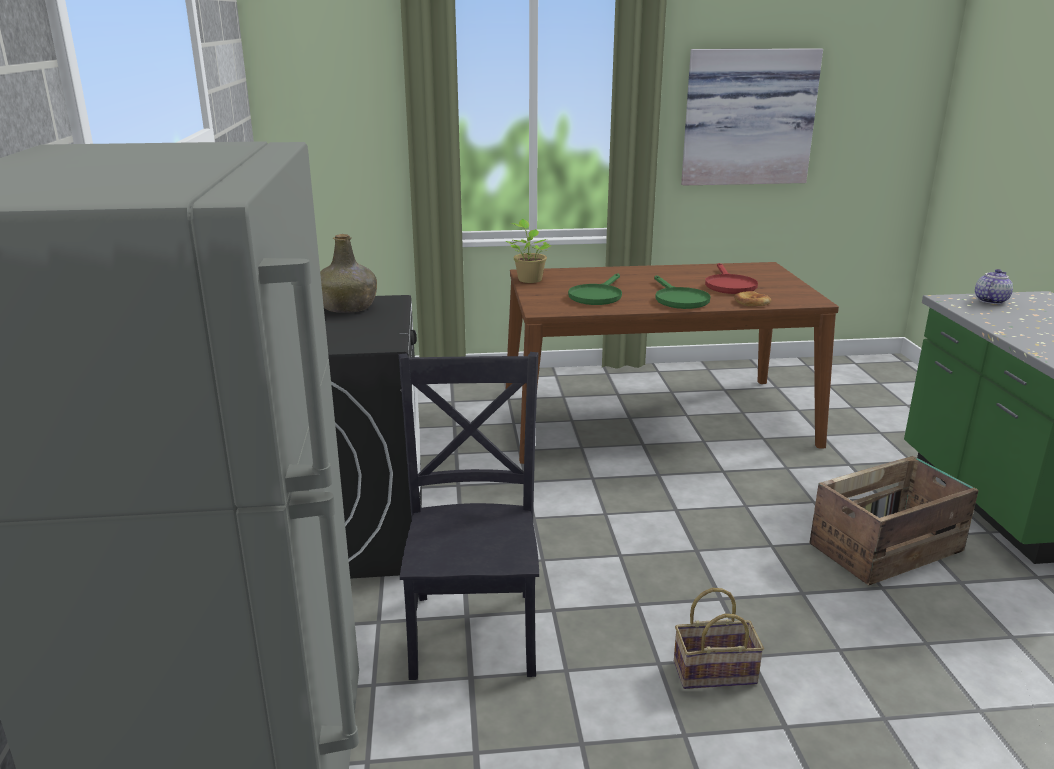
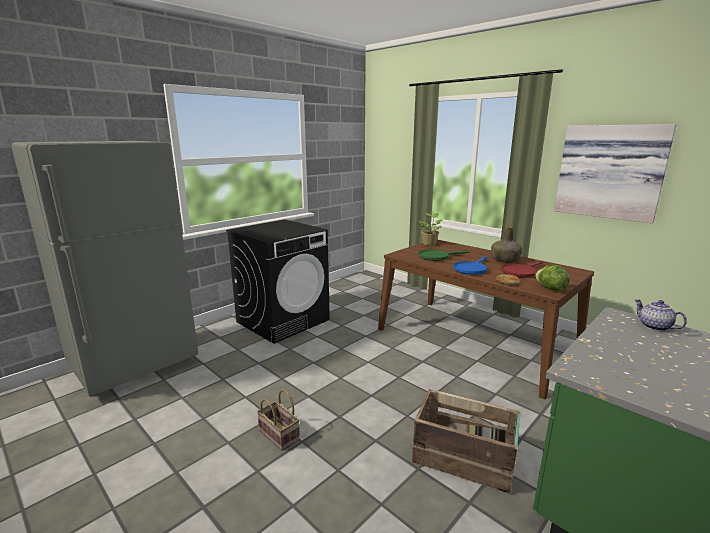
camera: 50 degrees right, 5 degrees down
green bottle [320,234,377,313] -> green bottle moved to [491,227,522,263]
black chair [399,352,539,680] -> none
green frying pan [654,275,710,309] -> blue frying pan [453,256,487,275]
teapot [975,269,1013,304] -> teapot turned 120 degrees counterclockwise [634,299,687,331]
none -> lettuce [535,265,570,291]

